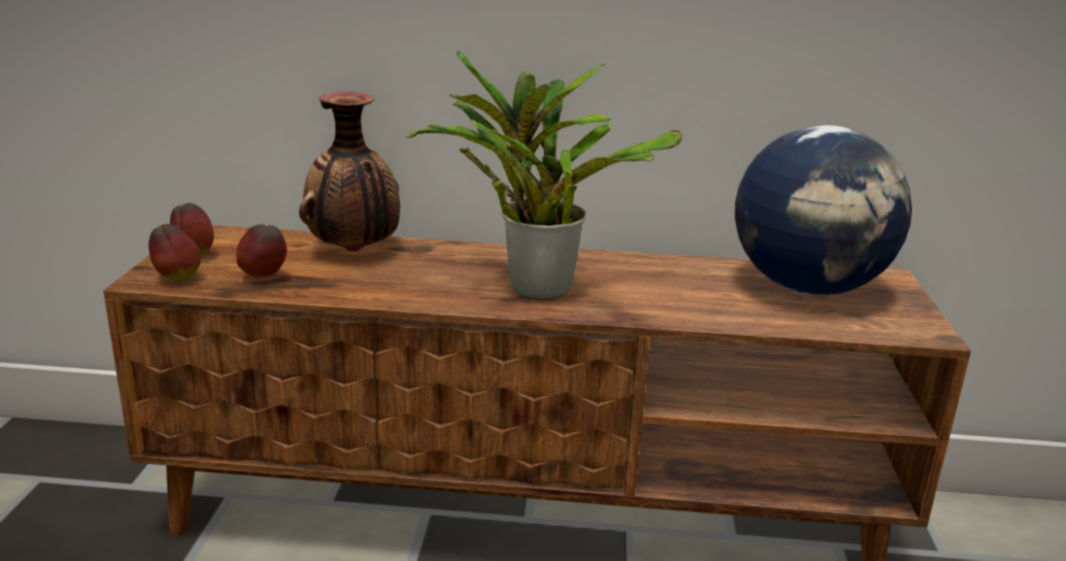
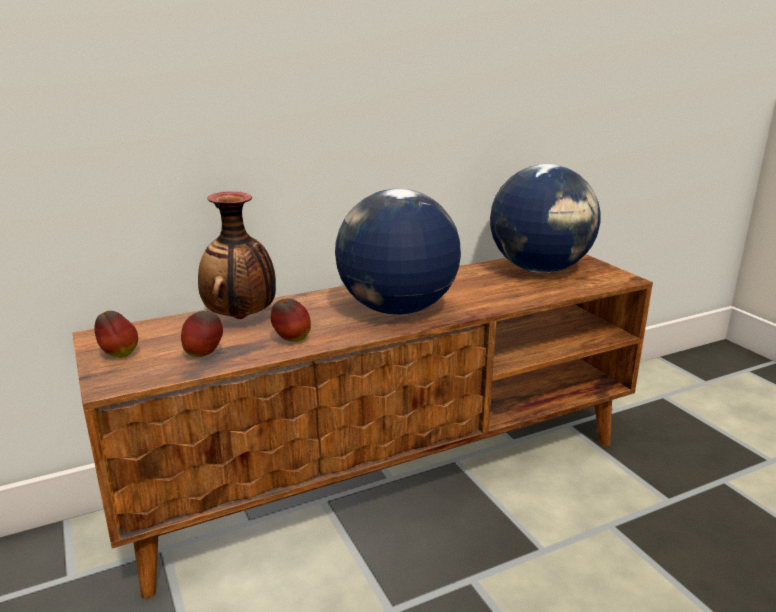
camera: 30 degrees left, 0 degrees up
apple [149,224,201,282] -> apple moved to [271,299,311,342]
potted plant [406,50,682,300] -> globe [335,189,461,315]

